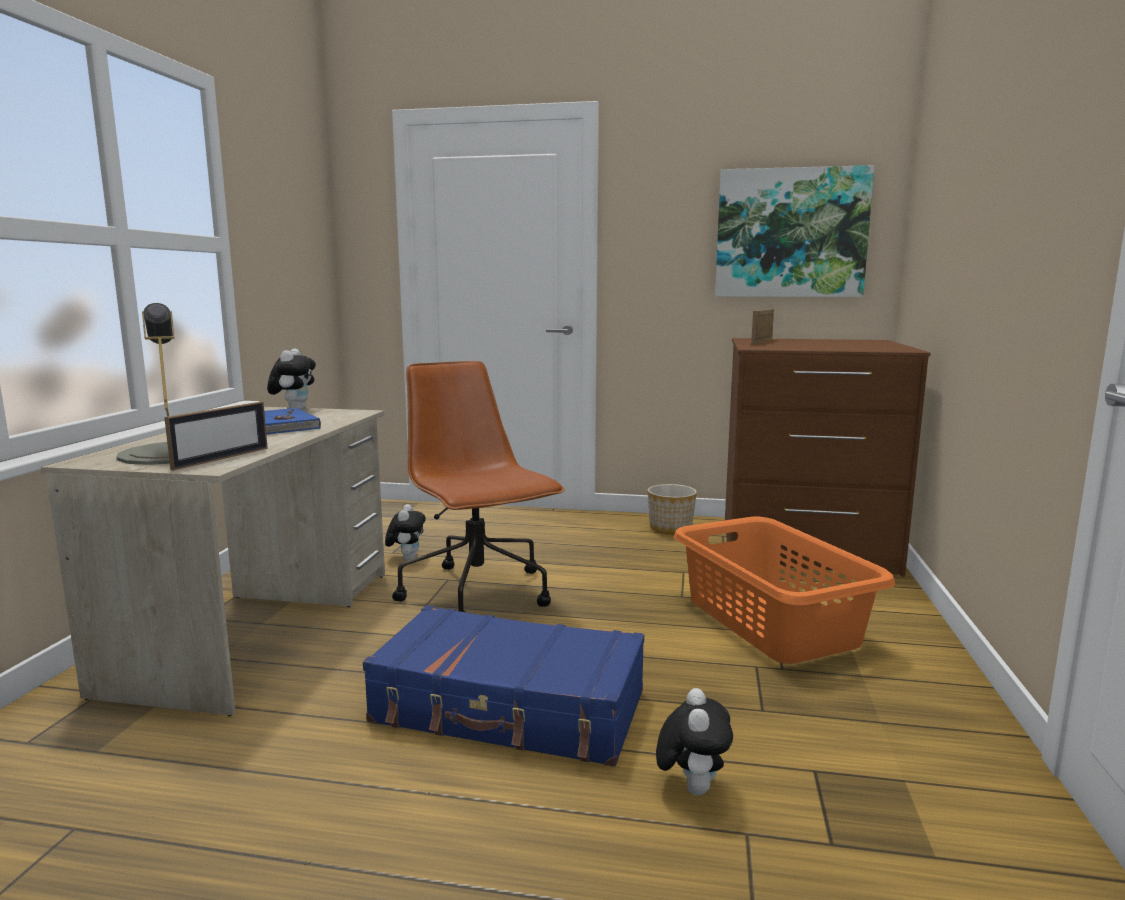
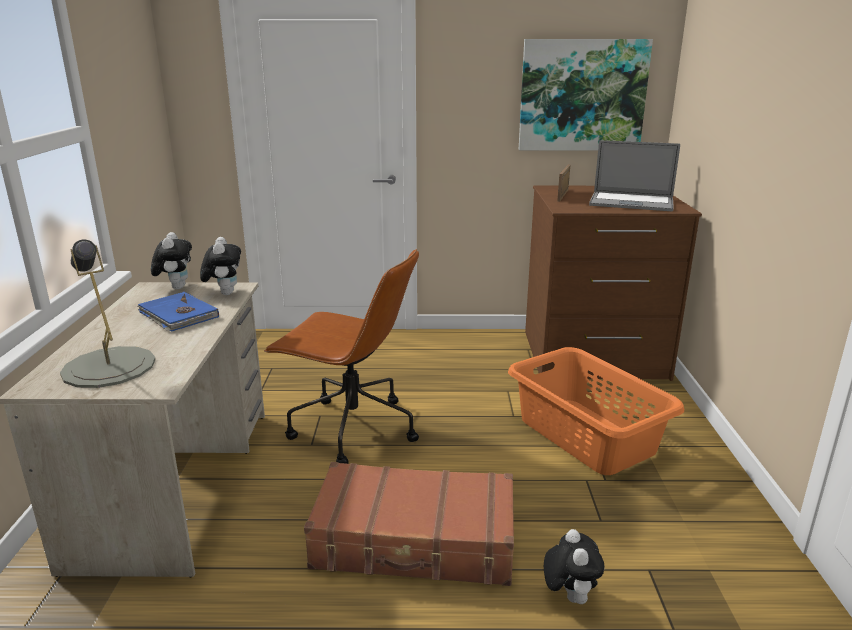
camera: 10 degrees left, 10 degrees up
picture frame [164,401,268,471] -> none
blue suitcase [363,605,644,767] -> brown suitcase [304,462,514,586]
plush toy [385,504,426,561] -> plush toy moved to [200,237,241,295]
brown office chair [392,361,565,612] -> brown office chair turned 150 degrees clockwise [264,248,419,464]
planter [648,484,697,534] -> none
none -> laptop [589,140,680,212]

